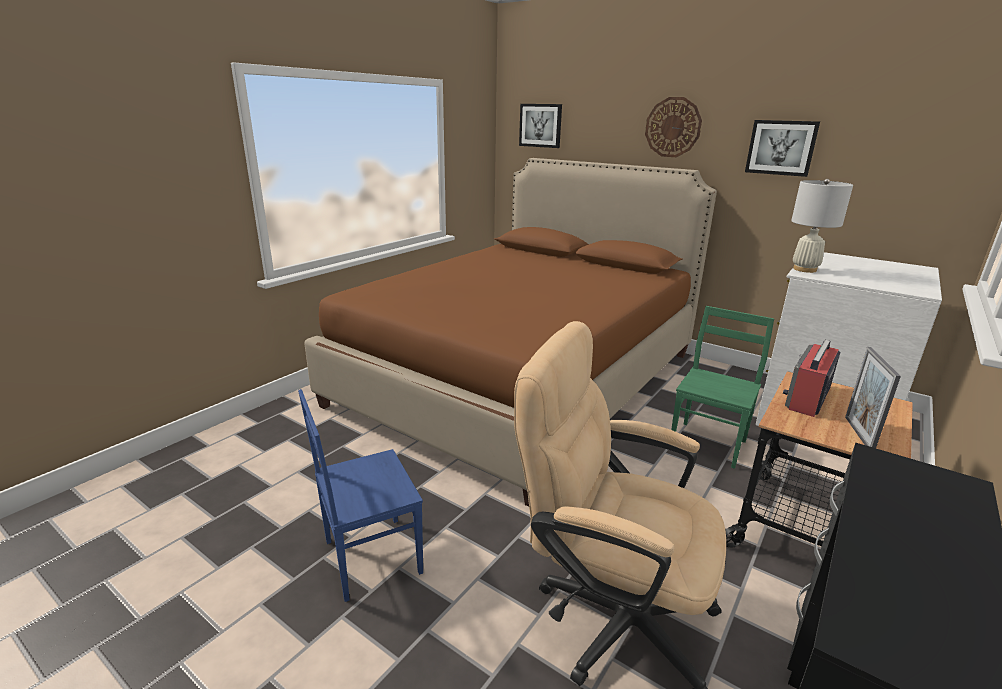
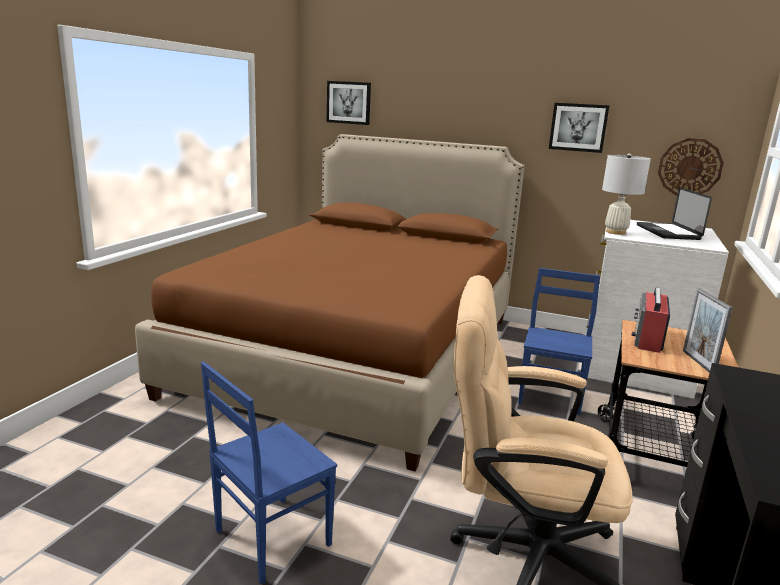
camera: 15 degrees left, 5 degrees down
wall clock [645,97,702,157] -> wall clock moved to [658,138,724,196]
green chair [671,306,774,469] -> blue chair [518,268,600,415]
none -> laptop [637,187,712,240]

